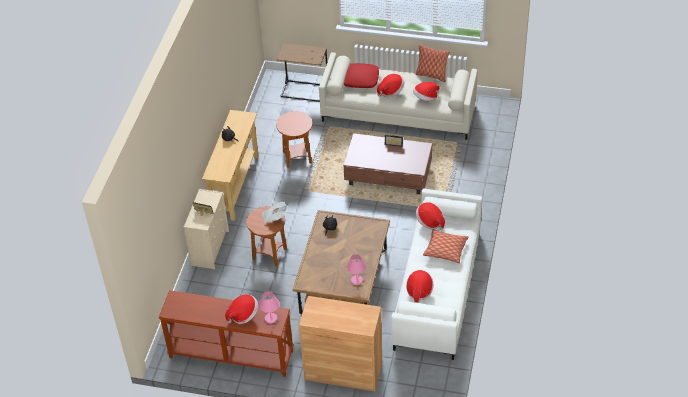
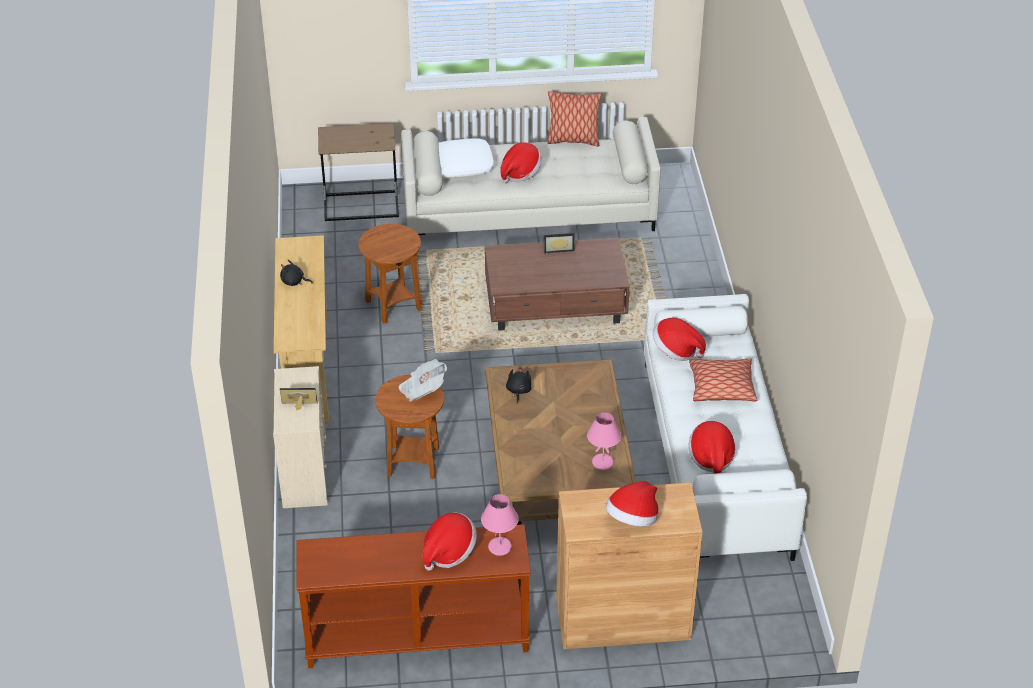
camera: 20 degrees left, 5 degrees down
red pillow [344,63,379,88] -> white pillow [439,138,494,177]
hat [413,82,440,101] -> hat moved to [605,481,658,526]

